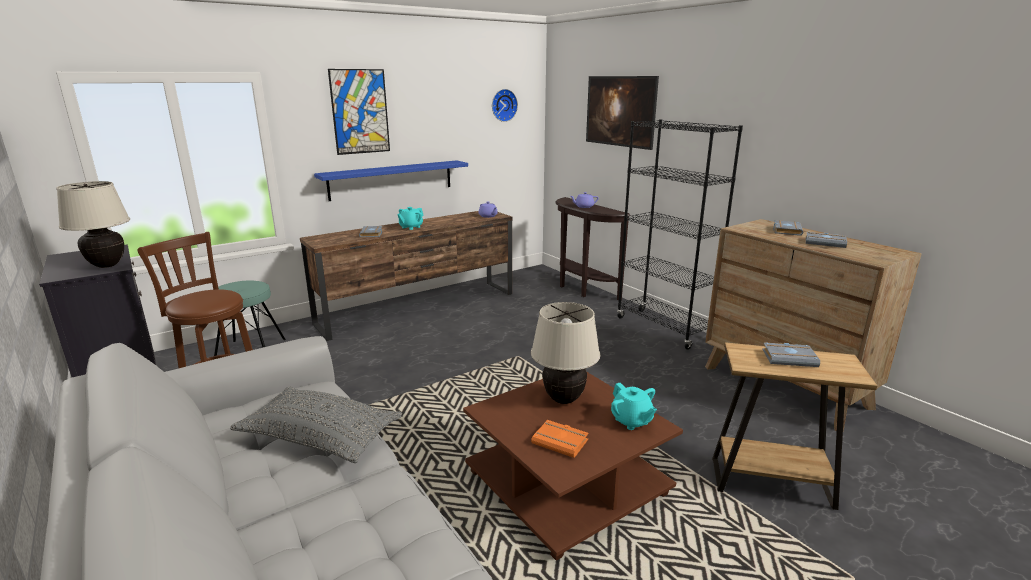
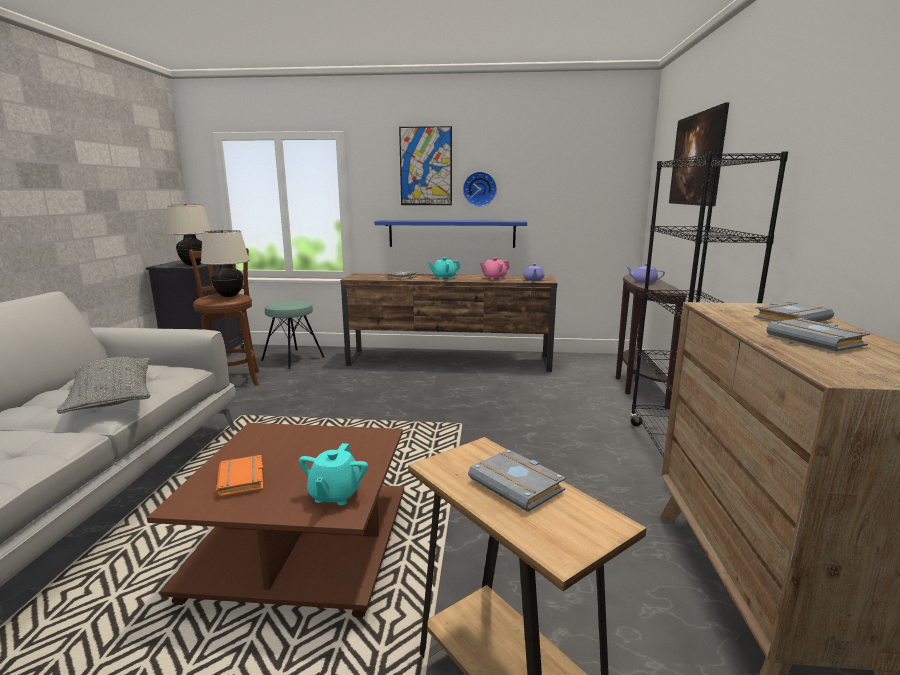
camera: 40 degrees right, 5 degrees down
wall clock [492,89,518,122] -> wall clock moved to [463,171,497,207]
beige table lamp [531,302,600,404] -> beige table lamp moved to [200,230,250,297]
none -> pink teapot [480,258,510,280]

